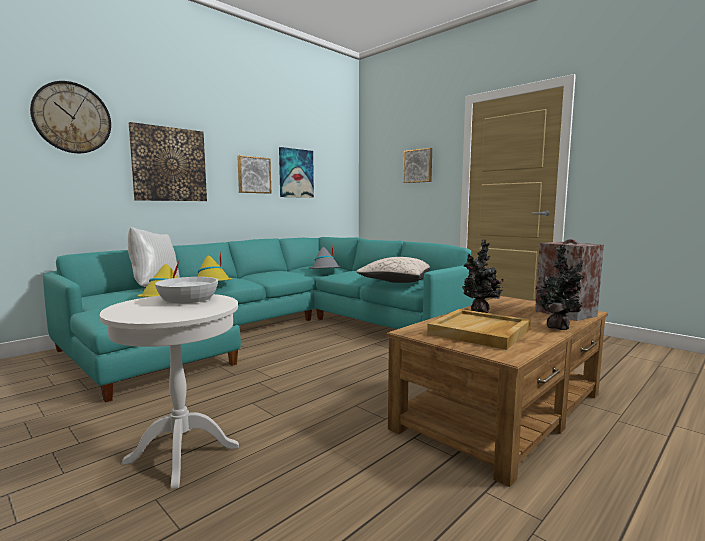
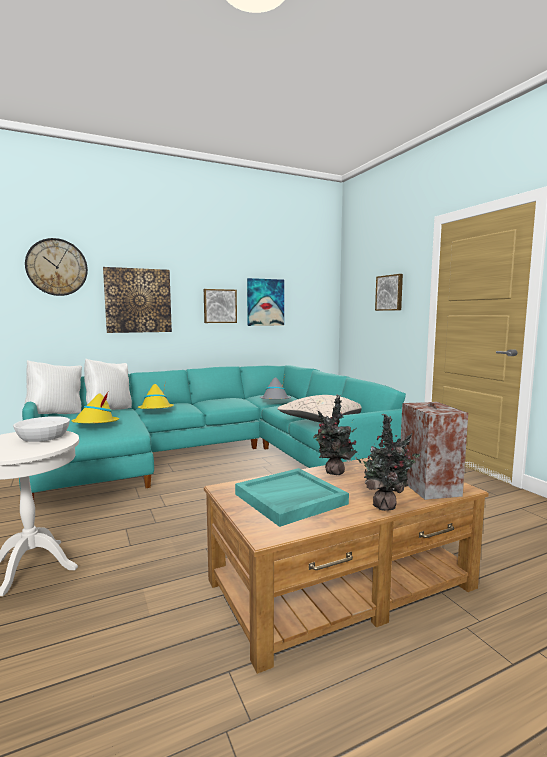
camera: 20 degrees right, 0 degrees up
beige tray [427,309,531,350] -> turquoise tray [235,468,349,527]
none -> white pillow [25,360,82,414]

